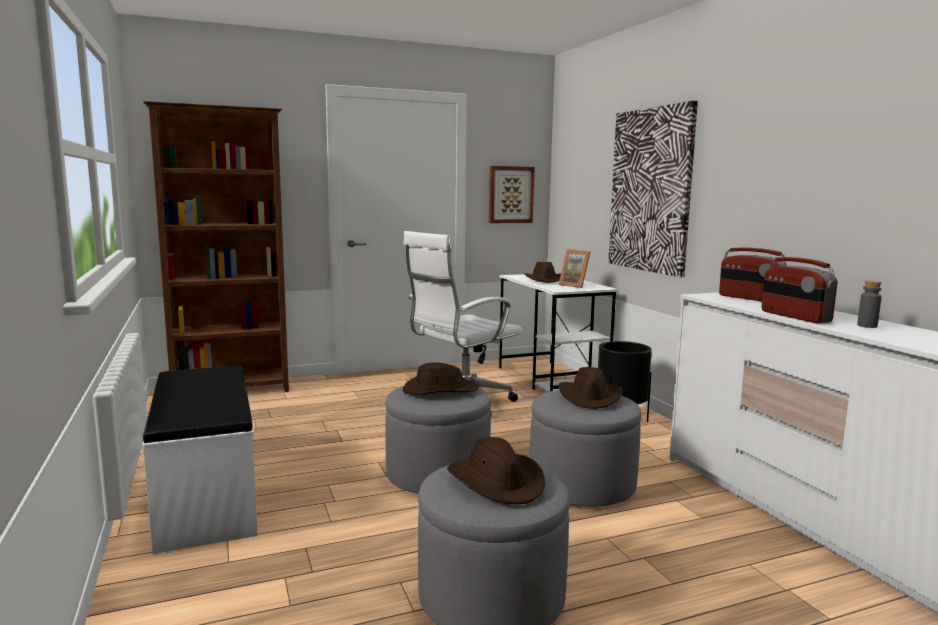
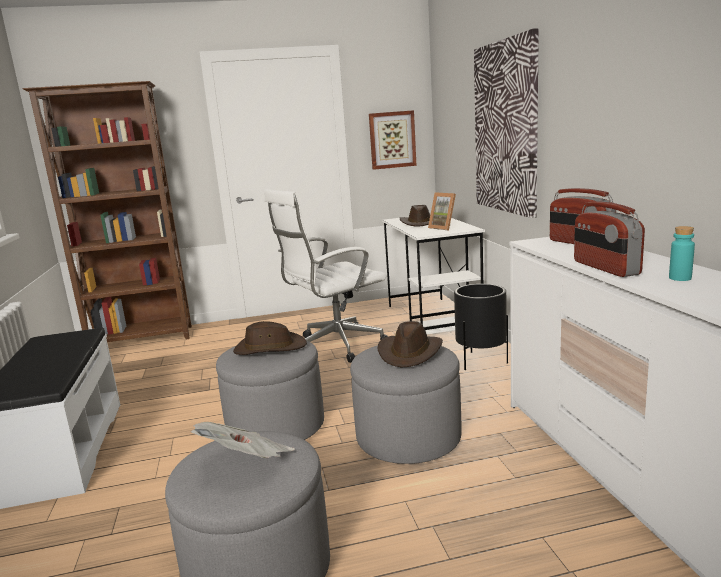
camera: 10 degrees right, 5 degrees up
brown hat [447,437,545,504] -> newspaper [190,422,295,458]
grey bottle [857,281,882,328] -> turquoise bottle [669,226,695,281]

